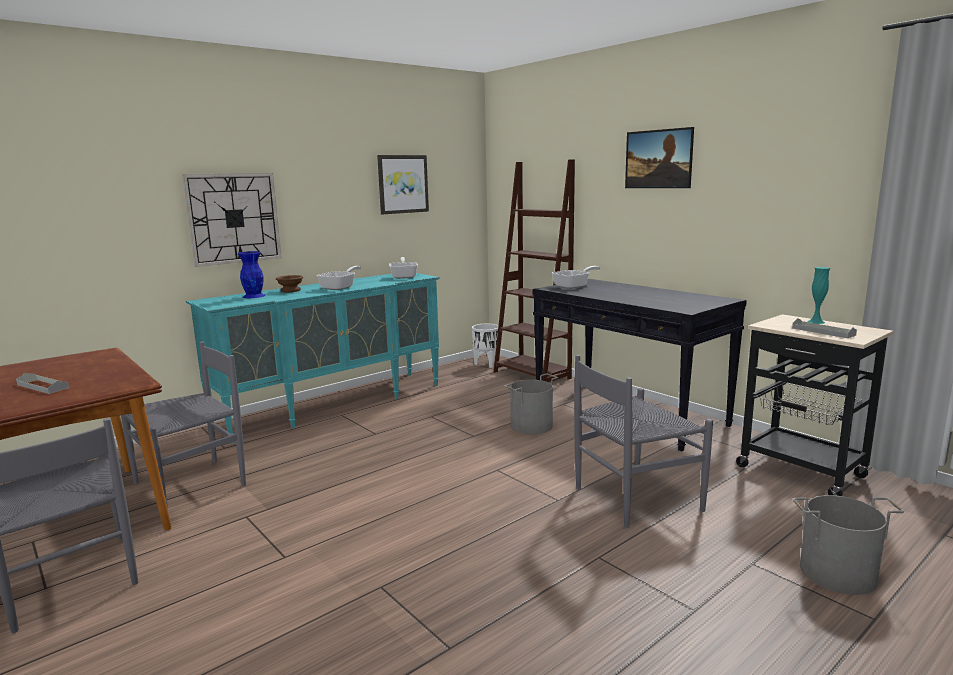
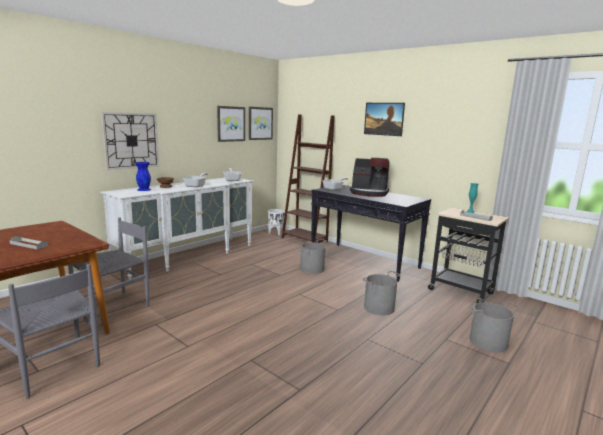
camera: 10 degrees left, 0 degrees up
turquoise cabinet [186,273,440,443] -> white cabinet [100,178,254,280]
grey chair [574,355,713,528] -> grey bucket [362,271,401,315]
none -> picture [249,107,273,140]
none -> coffee machine [350,158,389,197]

